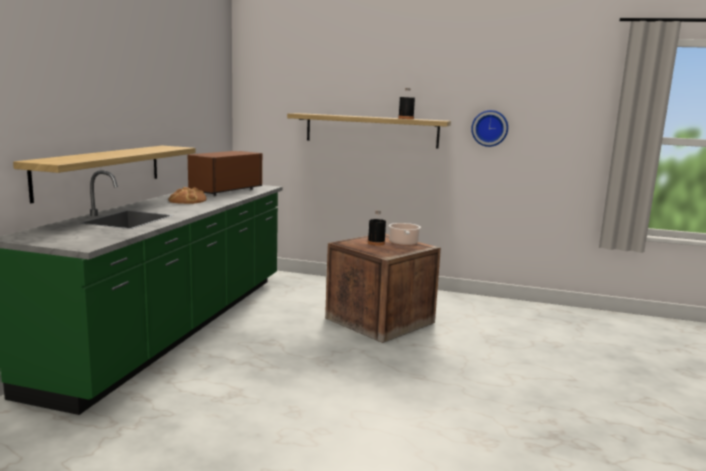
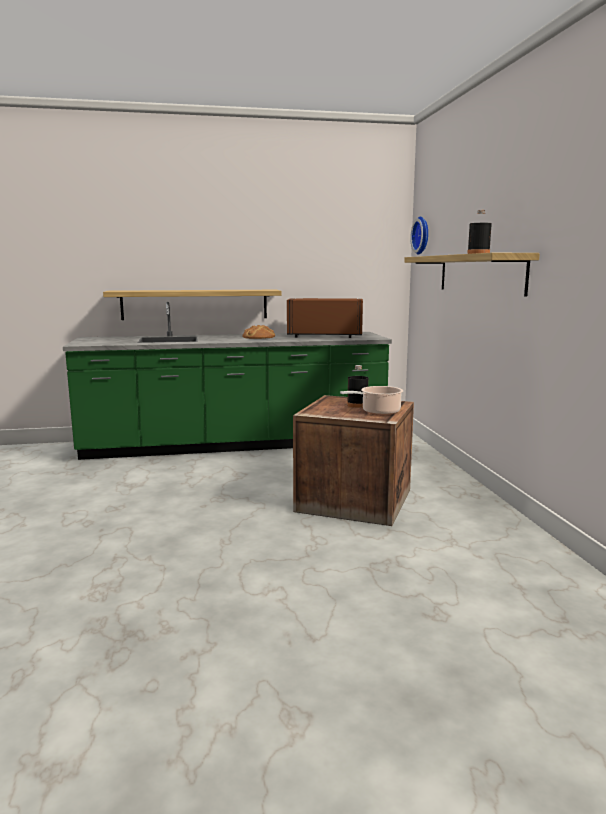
camera: 65 degrees right, 0 degrees up
wall clock [471,110,508,147] -> wall clock moved to [410,217,428,254]

